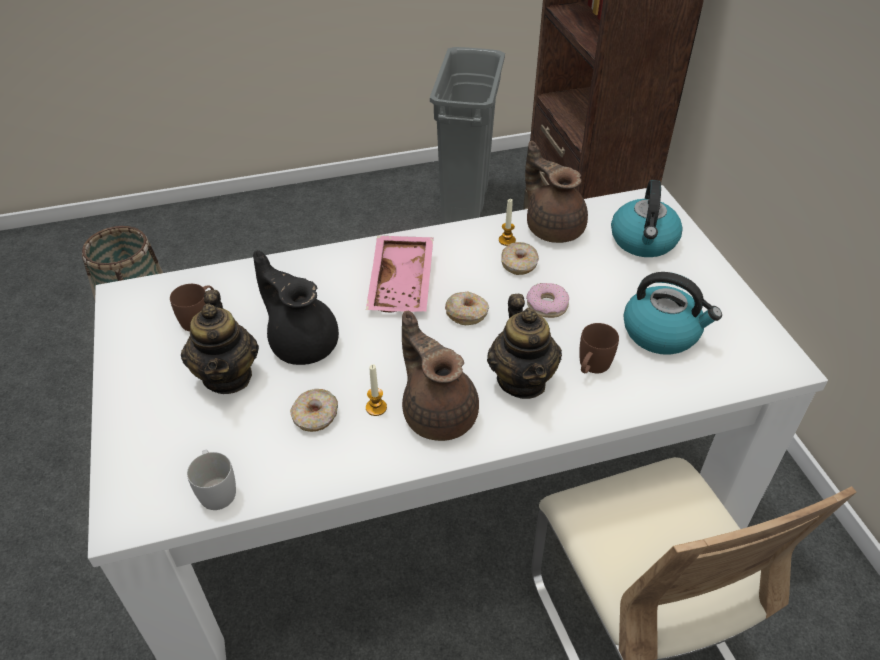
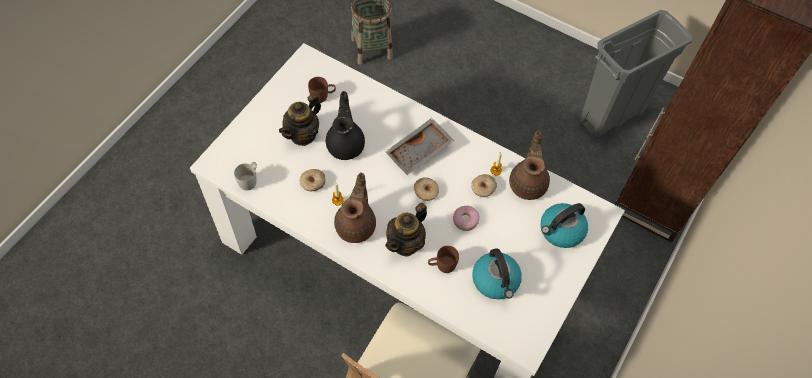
camera: 45 degrees right, 15 degrees up
pink tray [366,236,434,313] -> grey tray [385,118,454,175]

